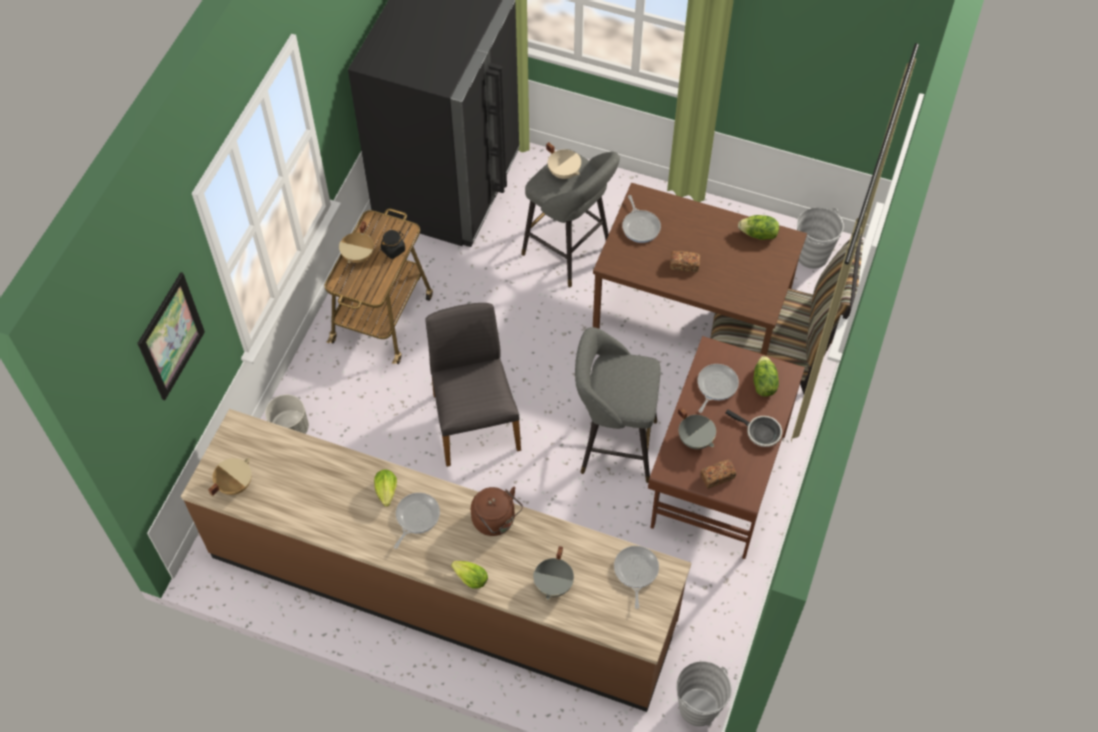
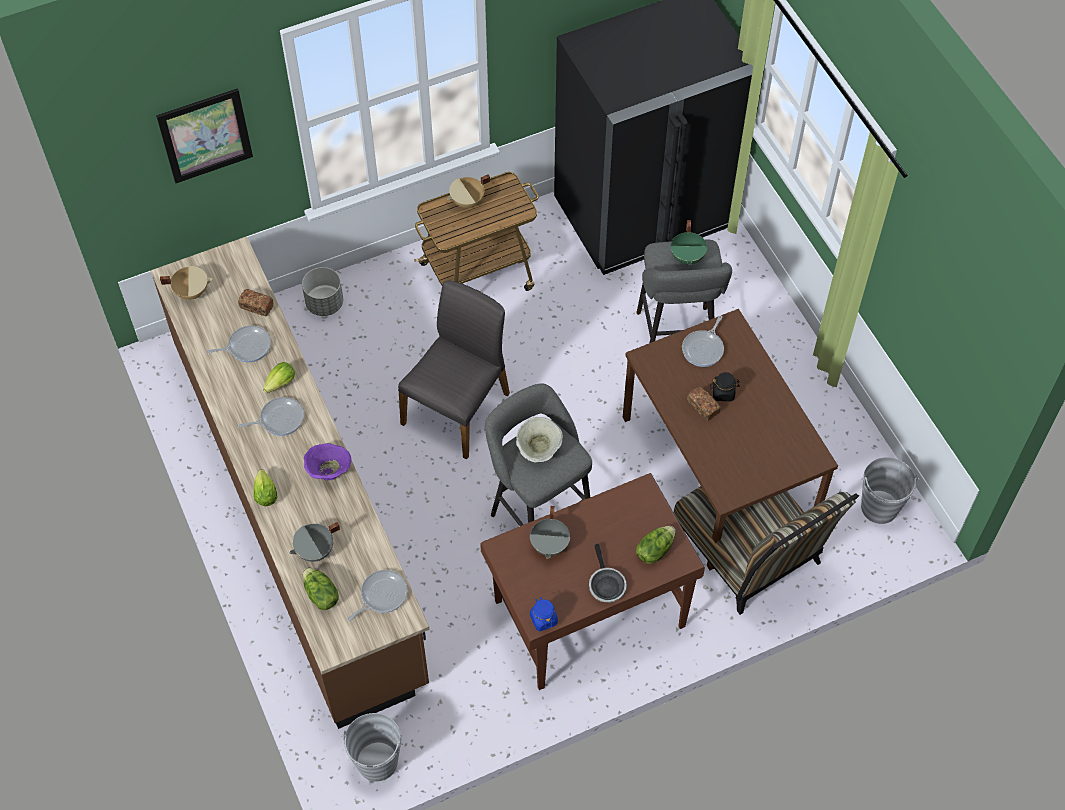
camera: 45 degrees right, 0 degrees up
black jar [381,230,405,259] -> black jar moved to [710,372,740,401]
brown kettle [471,487,523,536] -> purple bowl [304,443,352,480]
beige cooking pot [546,142,581,179] -> green cooking pot [670,220,707,265]
frying pan [697,364,739,413] -> frying pan moved to [206,325,271,362]
bread [700,459,736,489] -> bread moved to [238,289,273,317]
lettuce [738,215,779,240] -> lettuce moved to [303,567,339,610]
none -> beige bowl [516,417,563,462]
none -> blue jar [530,597,558,631]

